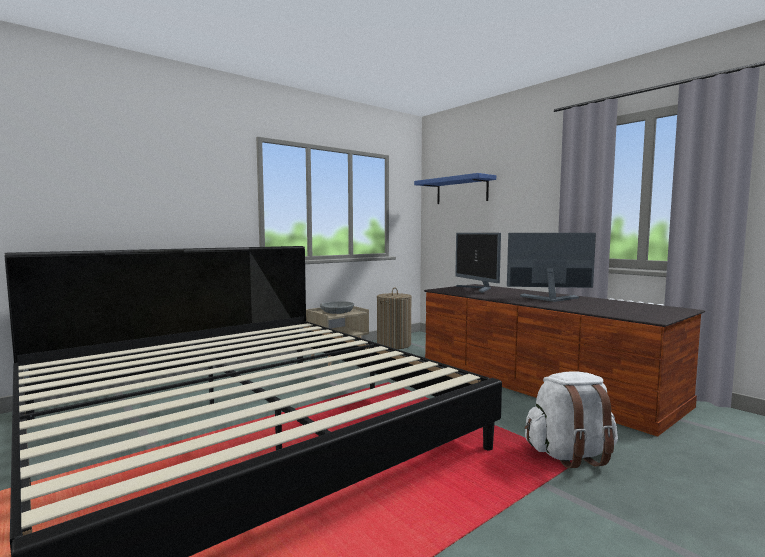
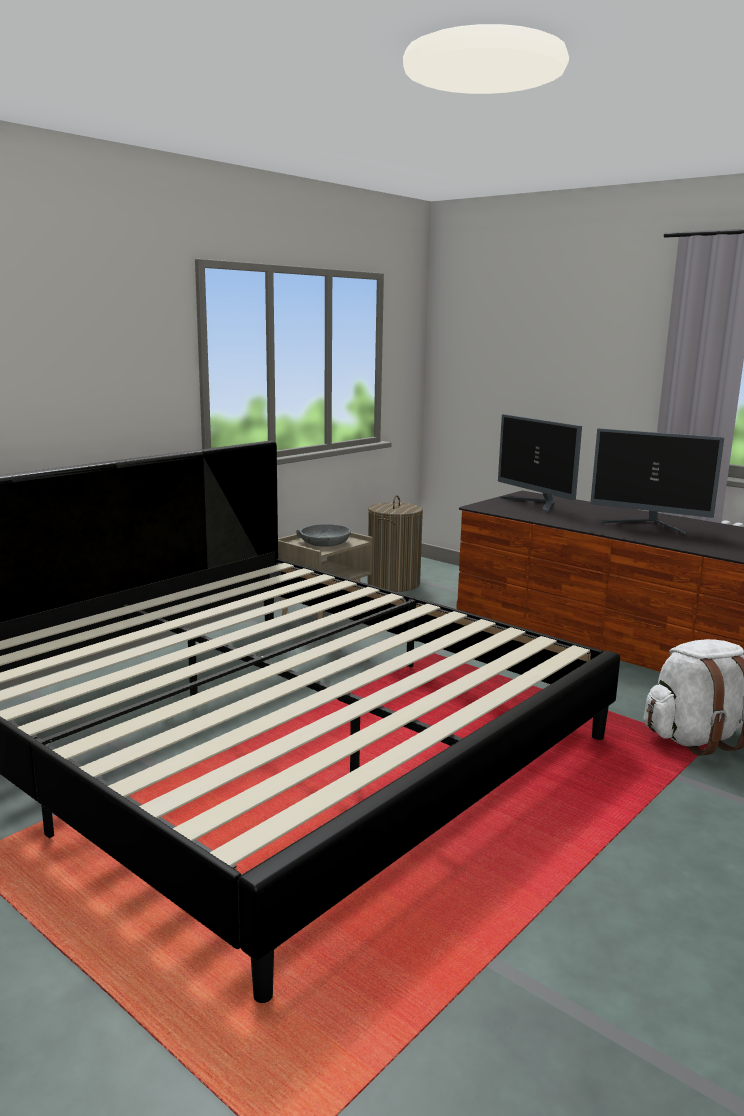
camera: 10 degrees left, 10 degrees up
blue shelf [414,173,496,204] -> none
monitor [507,233,596,302] -> monitor turned 150 degrees counterclockwise [590,428,724,535]

